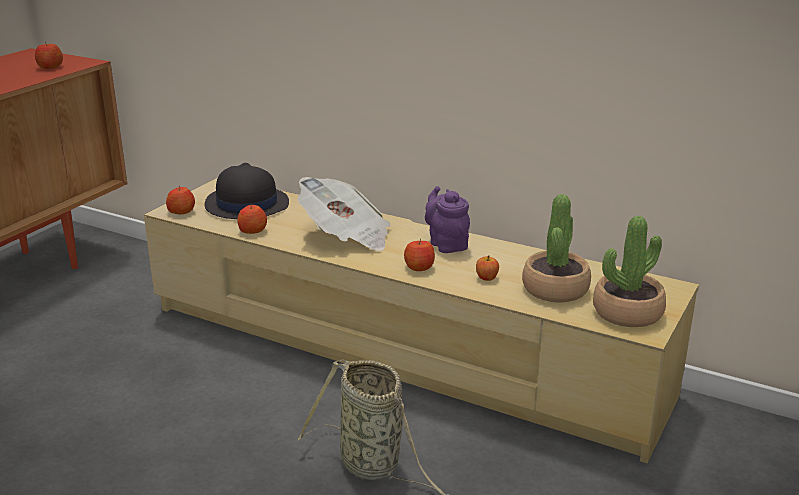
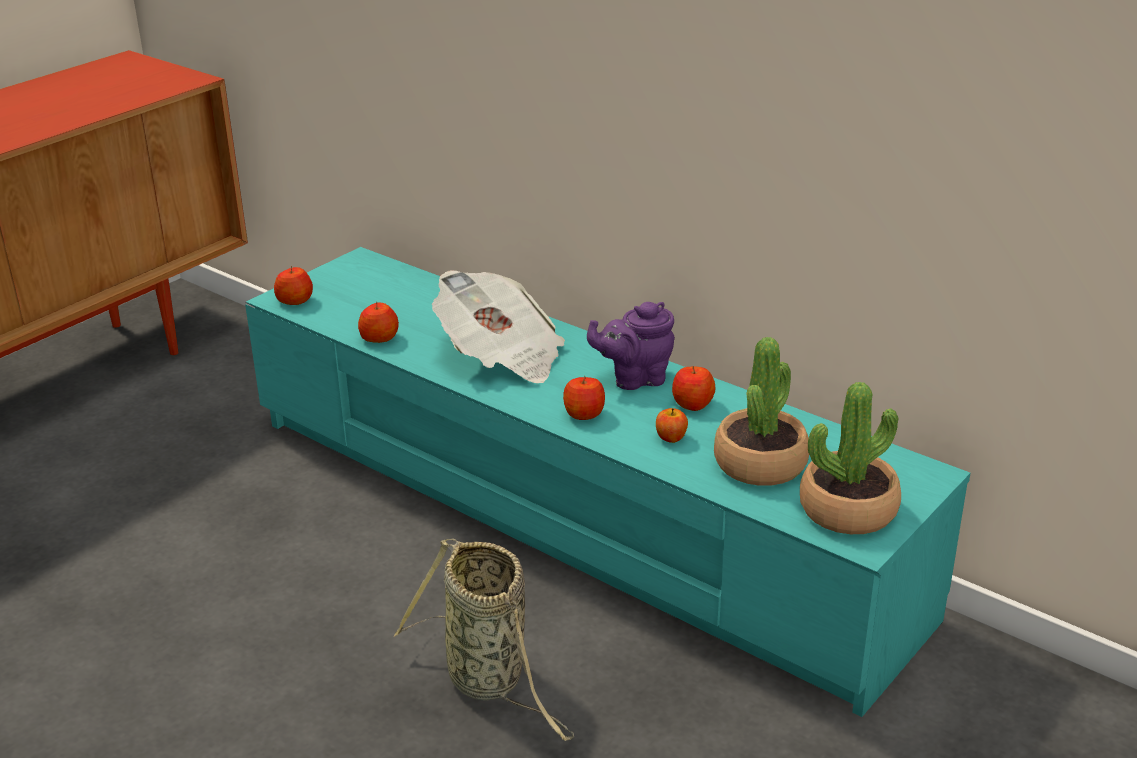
camera: 10 degrees right, 5 degrees up
apple [35,41,63,69] -> apple moved to [672,366,716,411]
beige tv stand [144,178,699,463] -> turquoise tv stand [245,247,970,717]
black hat [204,163,289,219] -> none
purple teapot [425,186,470,253] -> purple teapot turned 90 degrees counterclockwise [587,302,675,390]

